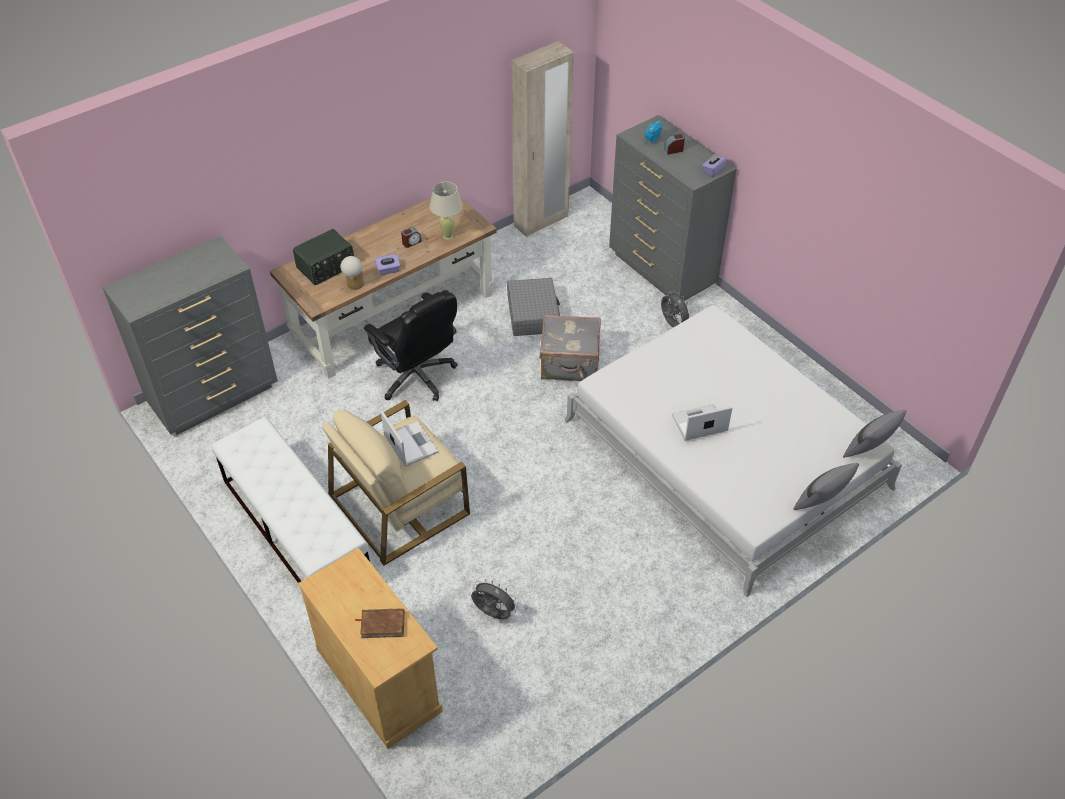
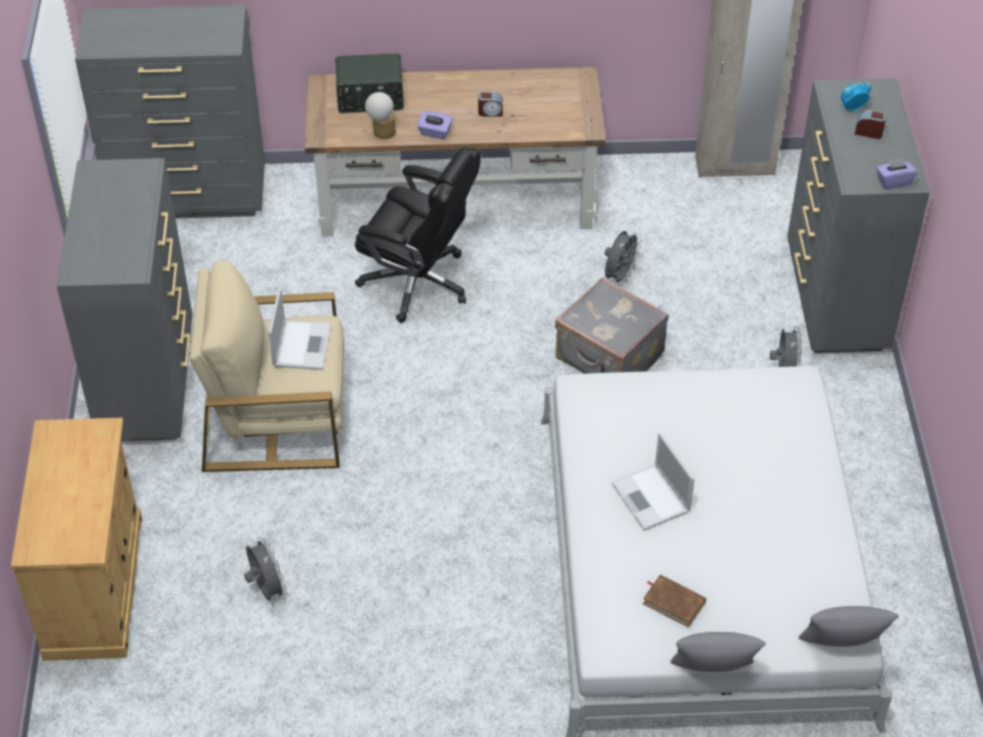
camera: 35 degrees right, 0 degrees up
white bench [212,417,370,583] -> grey dresser [57,158,192,441]
brown book [355,608,405,638] -> brown book moved to [643,575,706,628]
black office chair [364,290,458,401] -> black office chair turned 60 degrees counterclockwise [355,147,481,323]
beige table lamp [430,182,463,240] -> none
grey suitcase [507,278,560,336] -> grey fan [604,231,642,286]
laptop [672,404,732,441] -> laptop turned 135 degrees counterclockwise [611,432,695,531]

